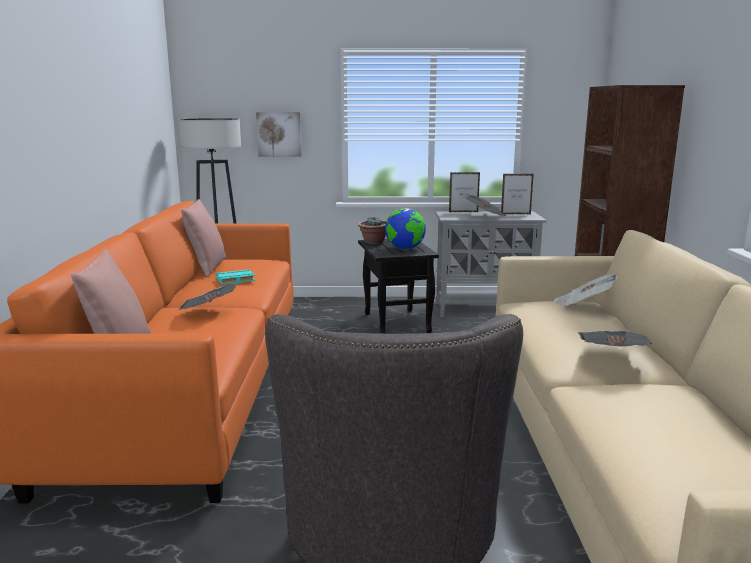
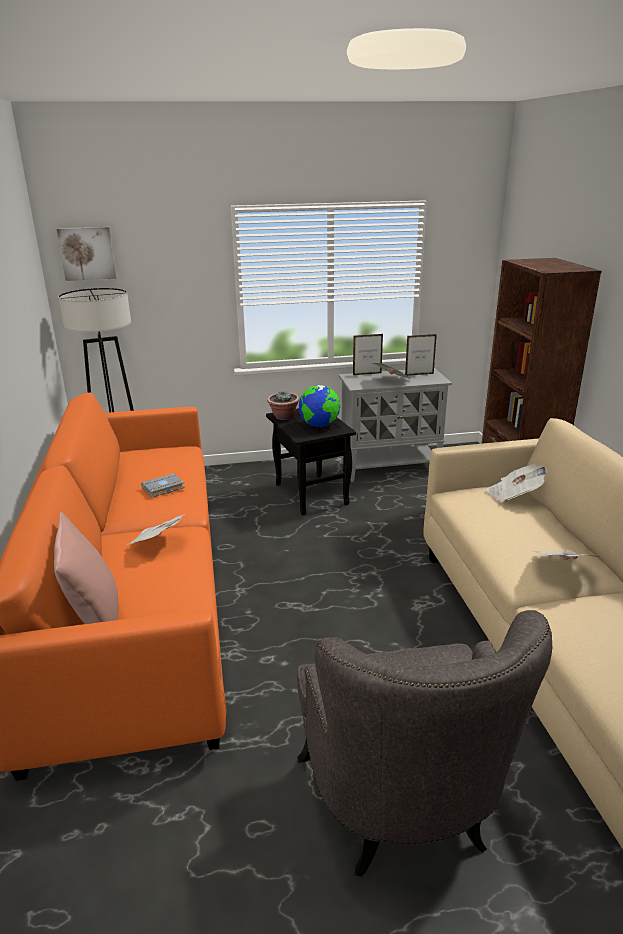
camera: 10 degrees left, 10 degrees up
pink pillow [181,199,226,277] -> none
turquoise book [216,269,255,285] -> grey book [141,473,185,498]
picture [256,112,302,157] -> picture moved to [57,227,116,281]

